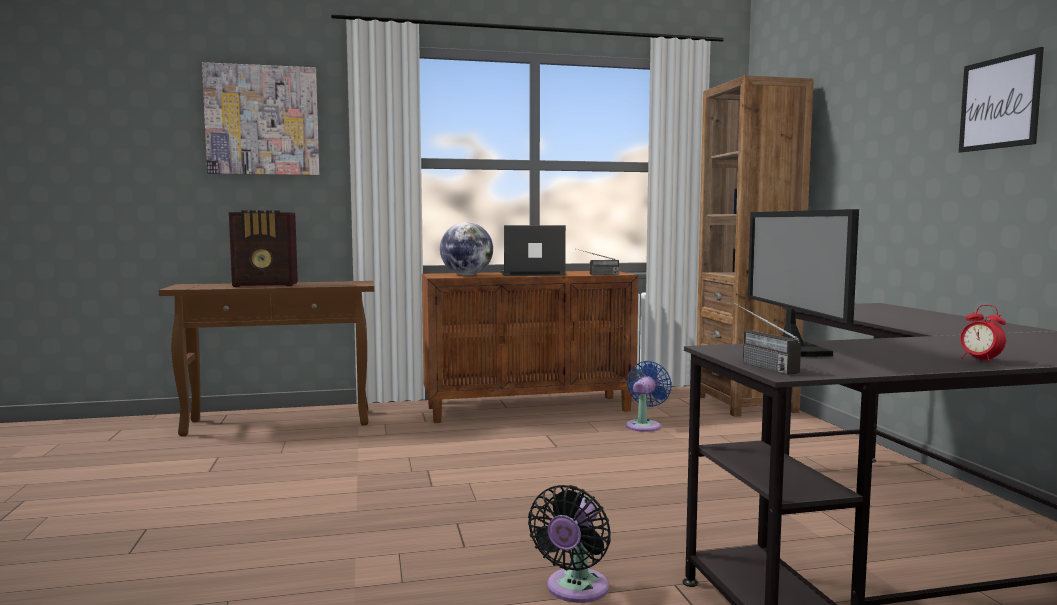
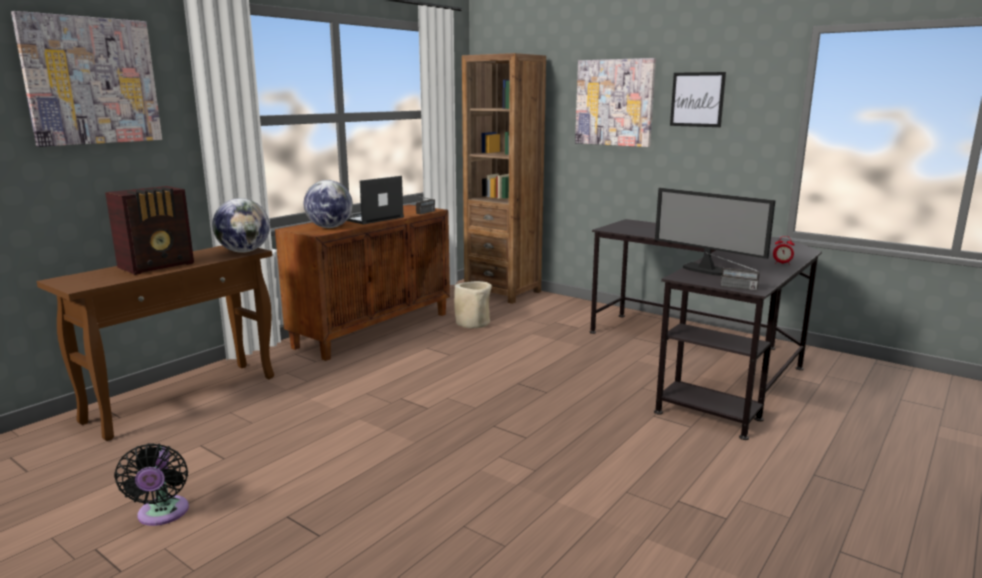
camera: 40 degrees left, 10 degrees up
black fan [528,485,611,603] -> black fan moved to [114,443,189,526]
blue fan [626,361,672,432] -> beige planter [454,281,492,328]
none -> globe [212,198,270,253]
none -> picture [575,58,656,147]

